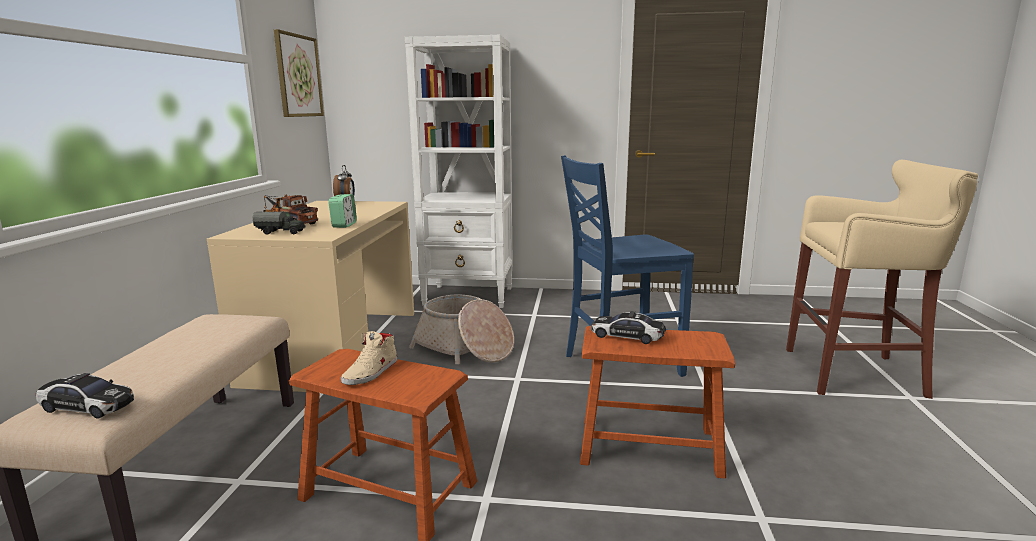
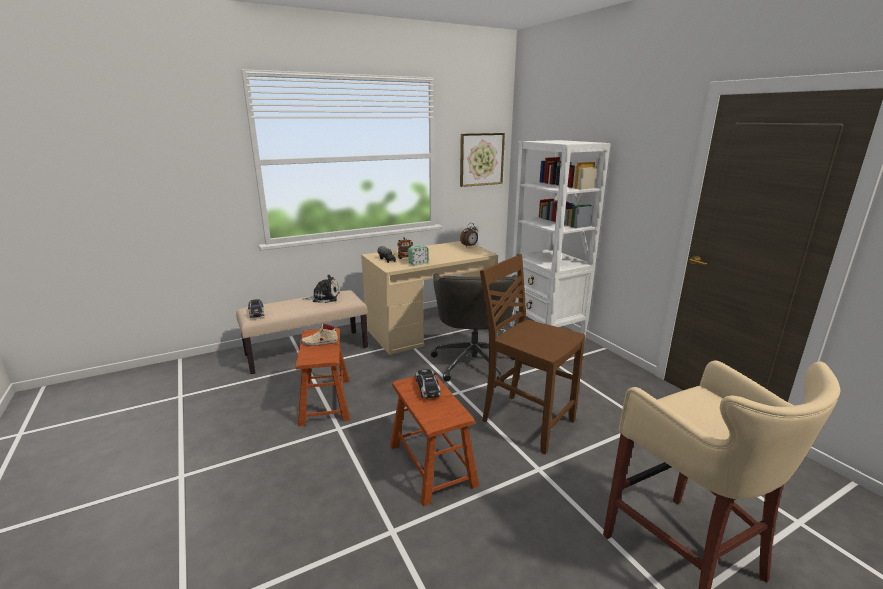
camera: 55 degrees right, 5 degrees up
basket [409,295,514,364] -> grey office chair [431,274,518,382]
blue chair [561,155,694,377] -> brown chair [480,254,585,454]
none -> plush toy [303,275,340,303]

